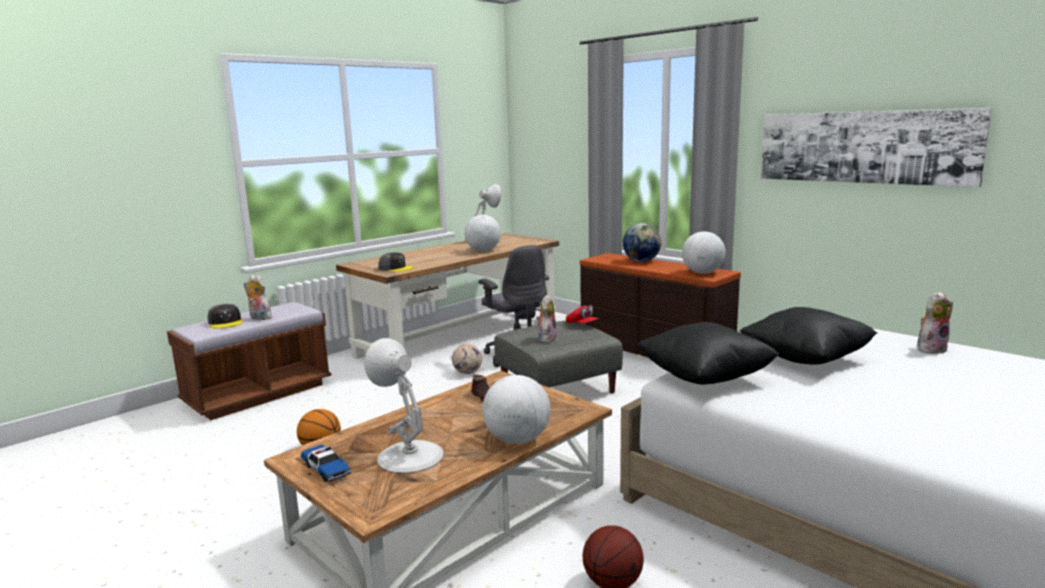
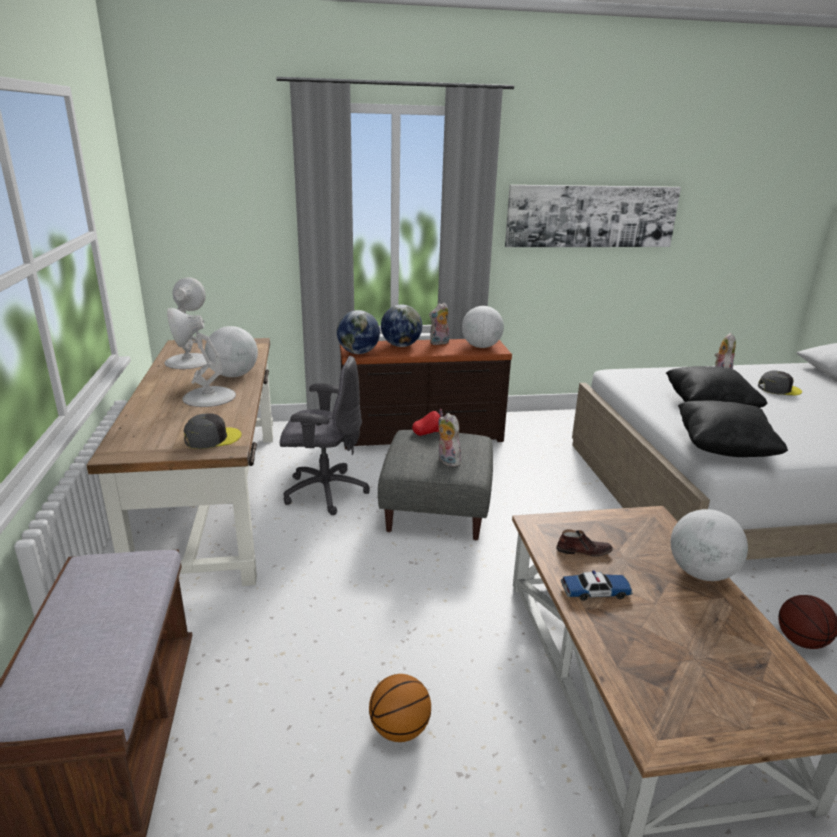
camera: 55 degrees left, 10 degrees up
grey cap [207,304,243,328] -> grey cap moved to [758,370,802,396]
plush toy [244,275,272,320] -> plush toy moved to [429,303,449,345]
toy car [301,445,352,482] -> toy car moved to [561,570,633,601]
white table lamp [364,338,444,473] -> white table lamp moved to [167,308,236,407]
football [452,344,482,374] -> none
none -> globe [337,310,380,354]

